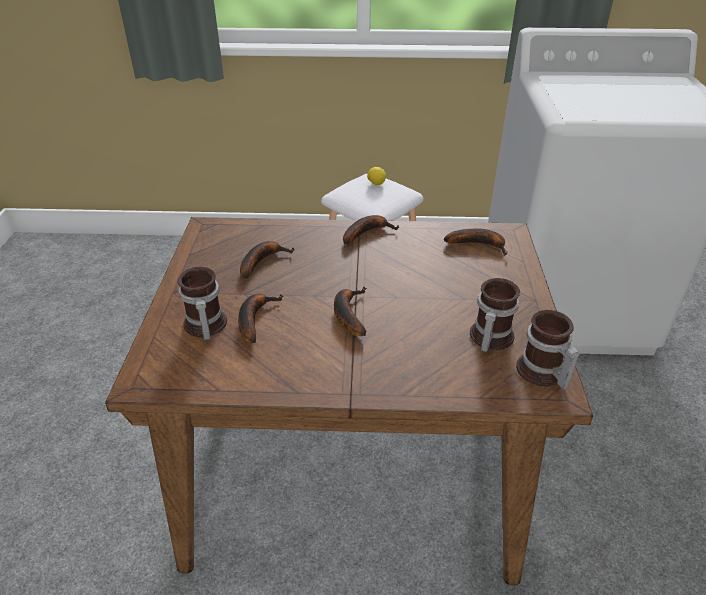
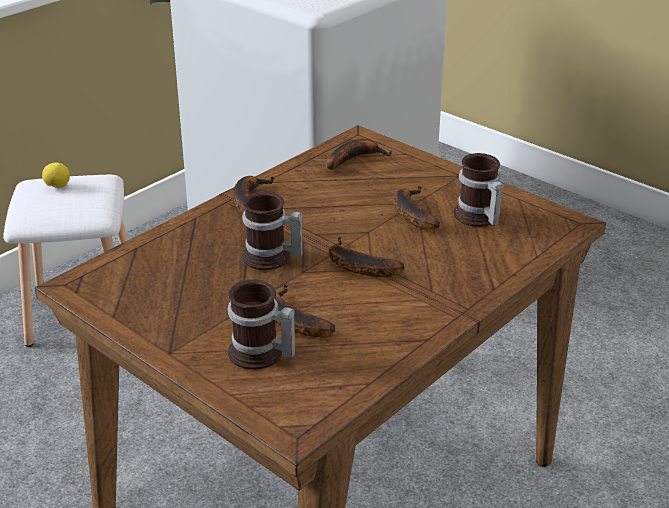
camera: 50 degrees left, 5 degrees down
banana [240,241,294,279] -> banana moved to [394,186,440,230]
mug [516,310,580,389] -> mug moved to [242,192,303,270]

